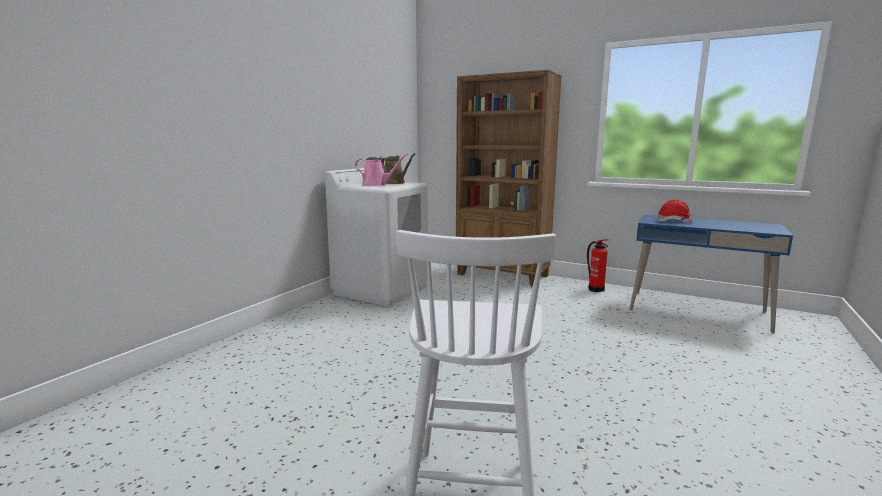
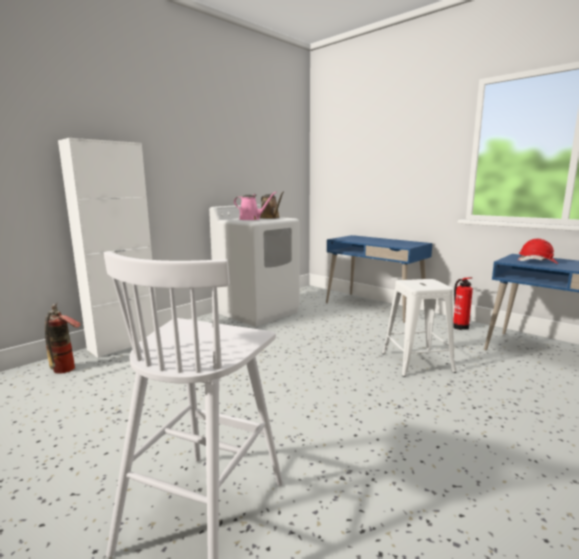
camera: 15 degrees right, 0 degrees up
brown bookcase [456,70,562,286] -> blue desk [326,235,432,323]
none -> fire extinguisher [45,303,81,374]
none -> white cabinet [58,138,157,358]
none -> white stool [382,279,457,377]

